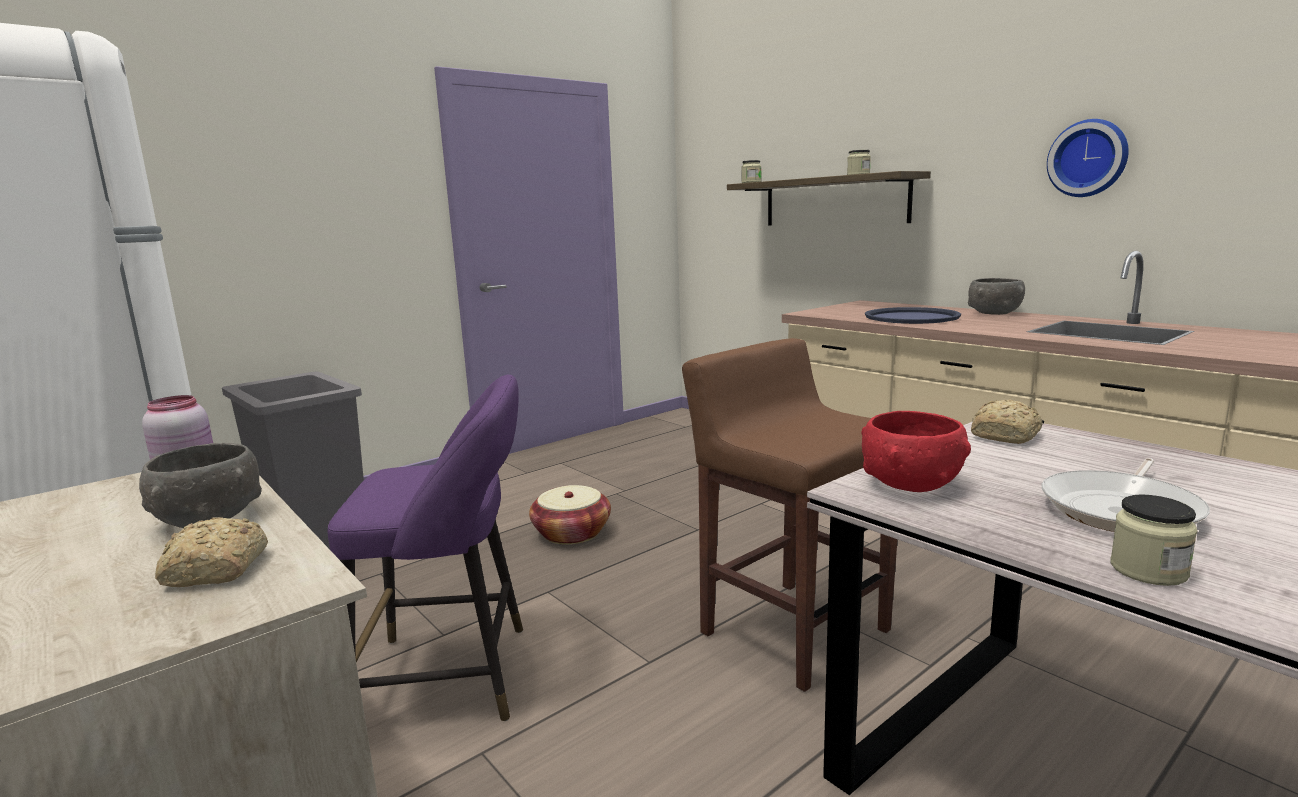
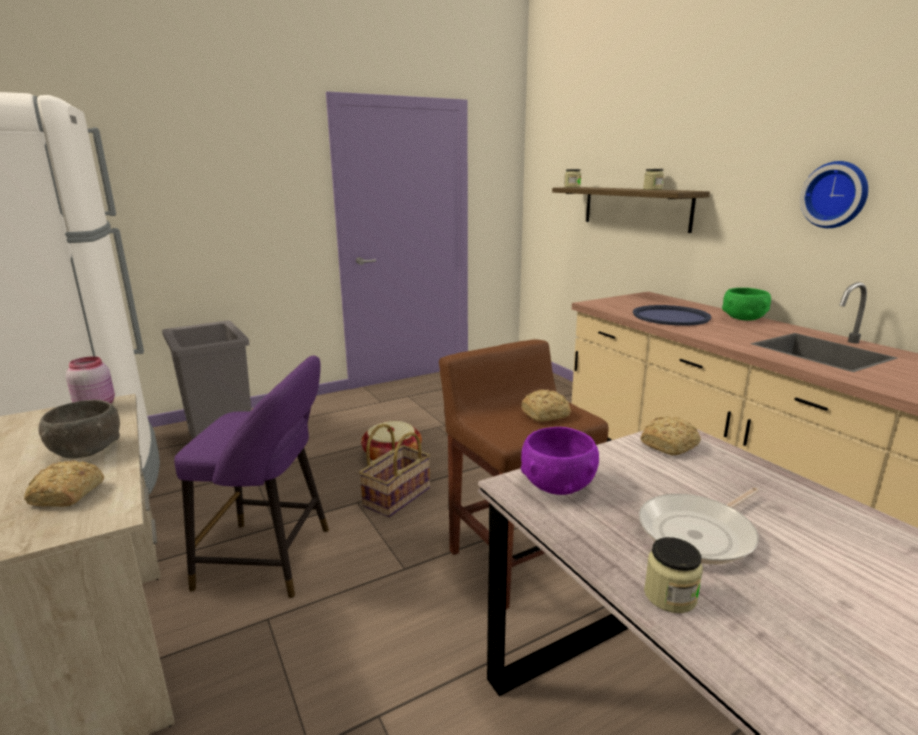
camera: 10 degrees right, 5 degrees up
red bowl [861,411,971,492] -> purple bowl [521,427,599,495]
grey bowl [968,278,1025,315] -> green bowl [722,288,771,321]
none -> basket [359,424,430,518]
none -> bread [521,389,571,422]

